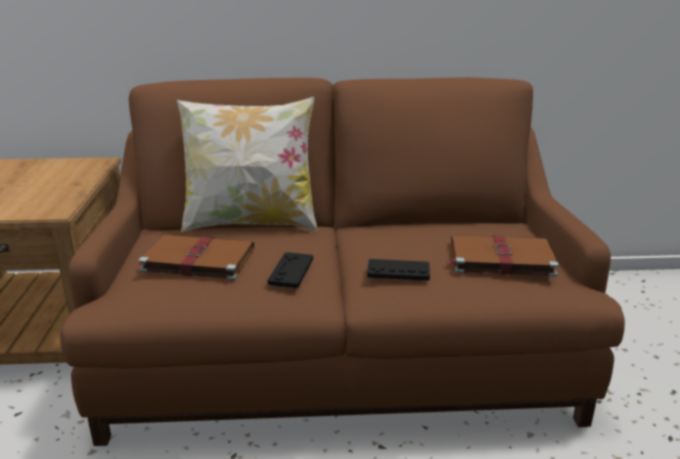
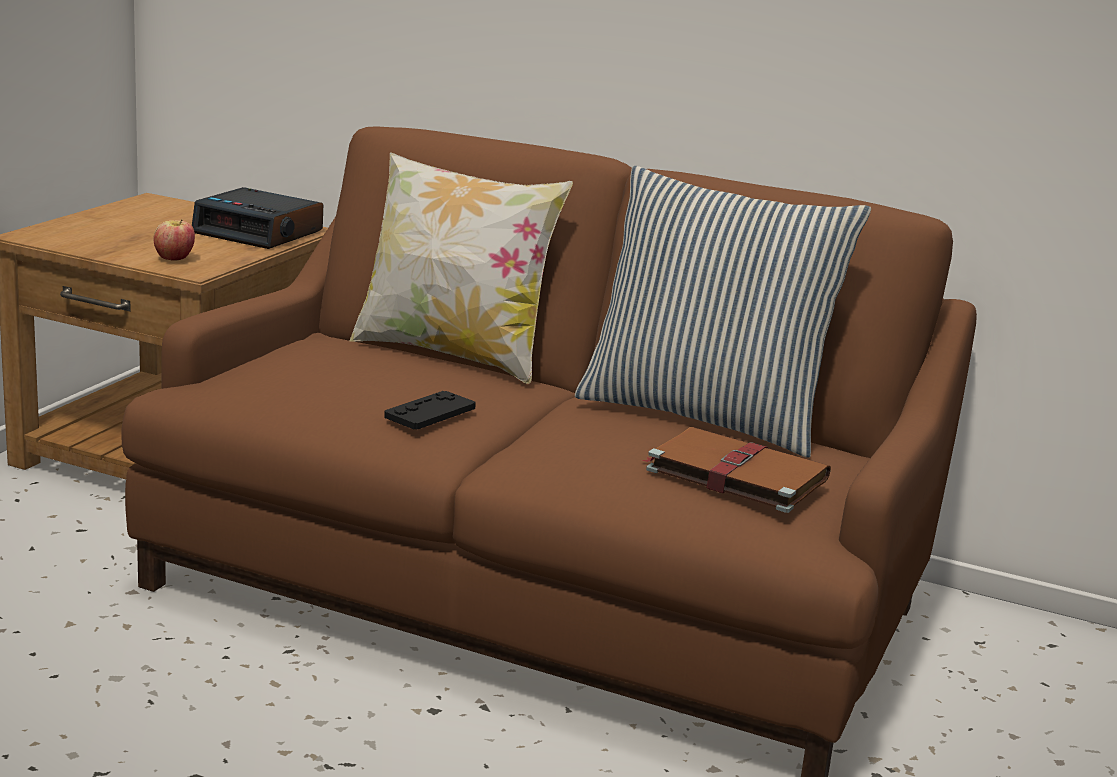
camera: 25 degrees right, 5 degrees down
brown book [137,235,255,280] -> none
black game controller [367,259,430,281] -> none
none -> apple [153,219,195,261]
none -> alarm clock [192,187,323,249]
none -> pillow [575,166,871,458]

